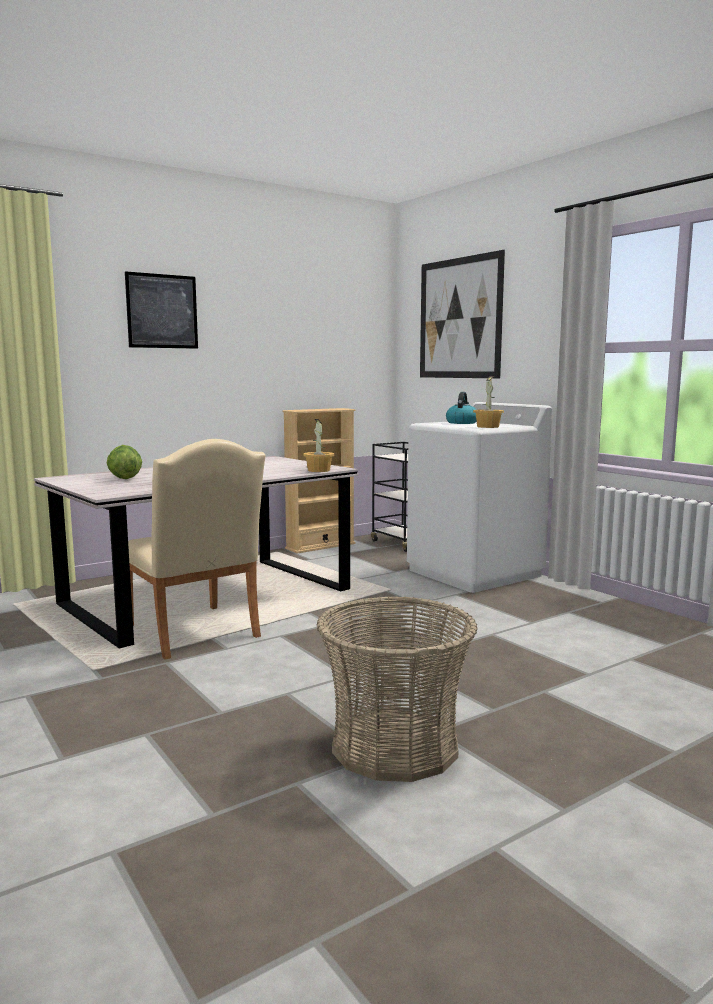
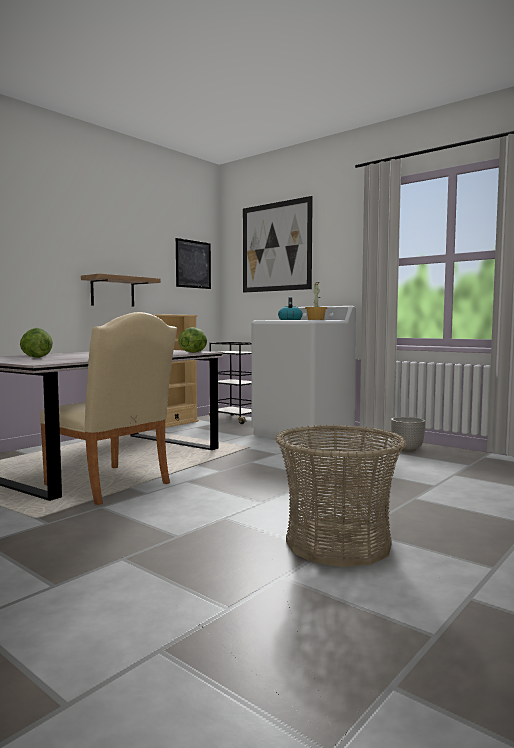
camera: 15 degrees left, 5 degrees down
picture [125,271,198,349] -> picture moved to [176,238,211,289]
potted plant [303,419,334,472] -> lettuce [178,327,207,353]
none -> shelf [81,274,161,307]
none -> planter [391,417,425,452]

